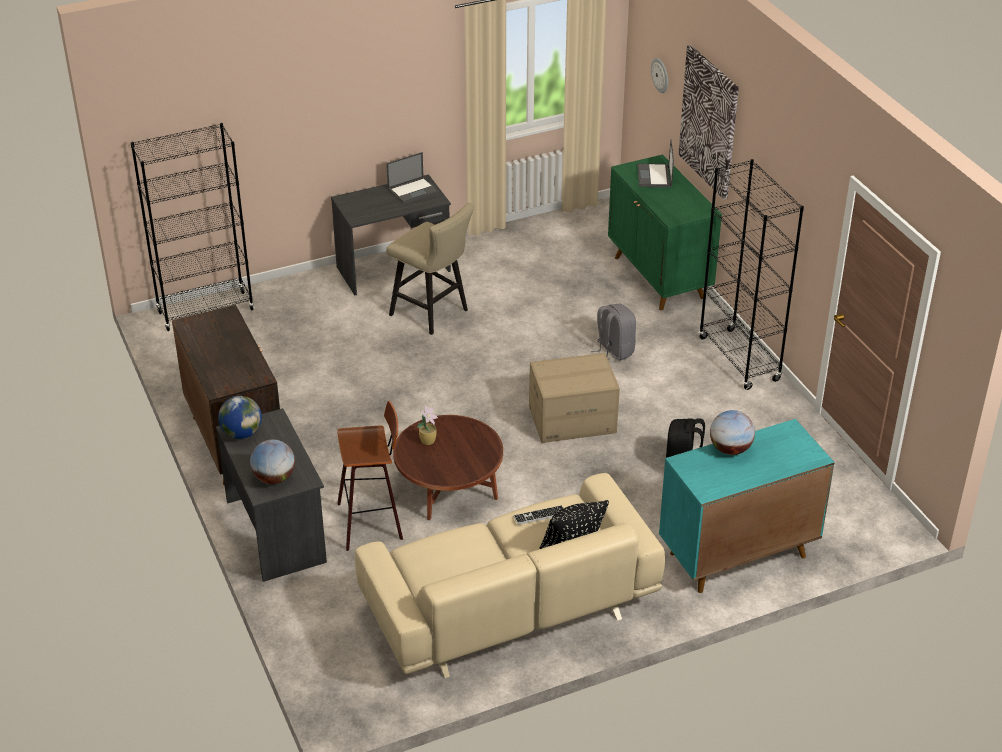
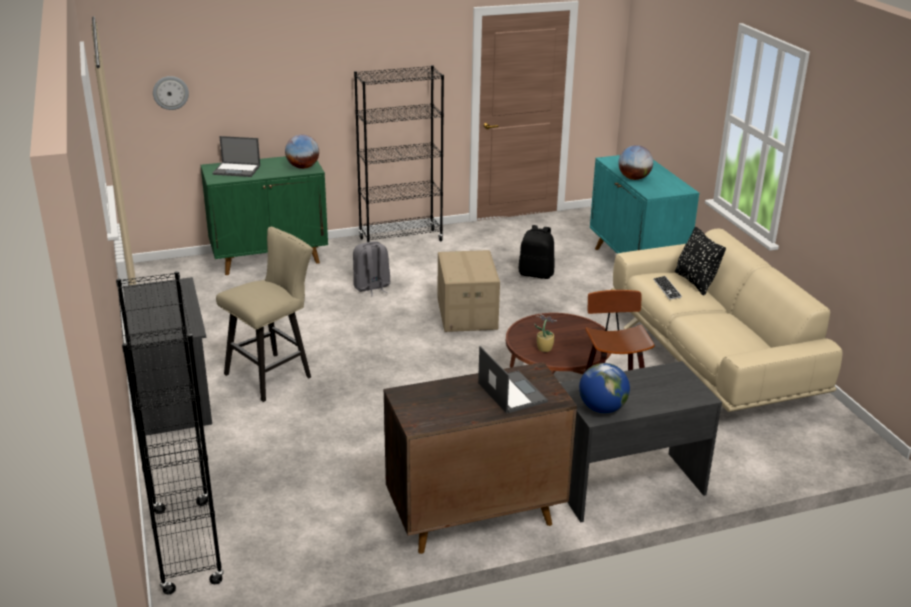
camera: 85 degrees left, 10 degrees down
globe [250,439,295,484] -> globe moved to [285,134,319,169]
laptop [386,152,439,204] -> laptop moved to [478,346,548,414]
picture [678,45,739,199] -> none

